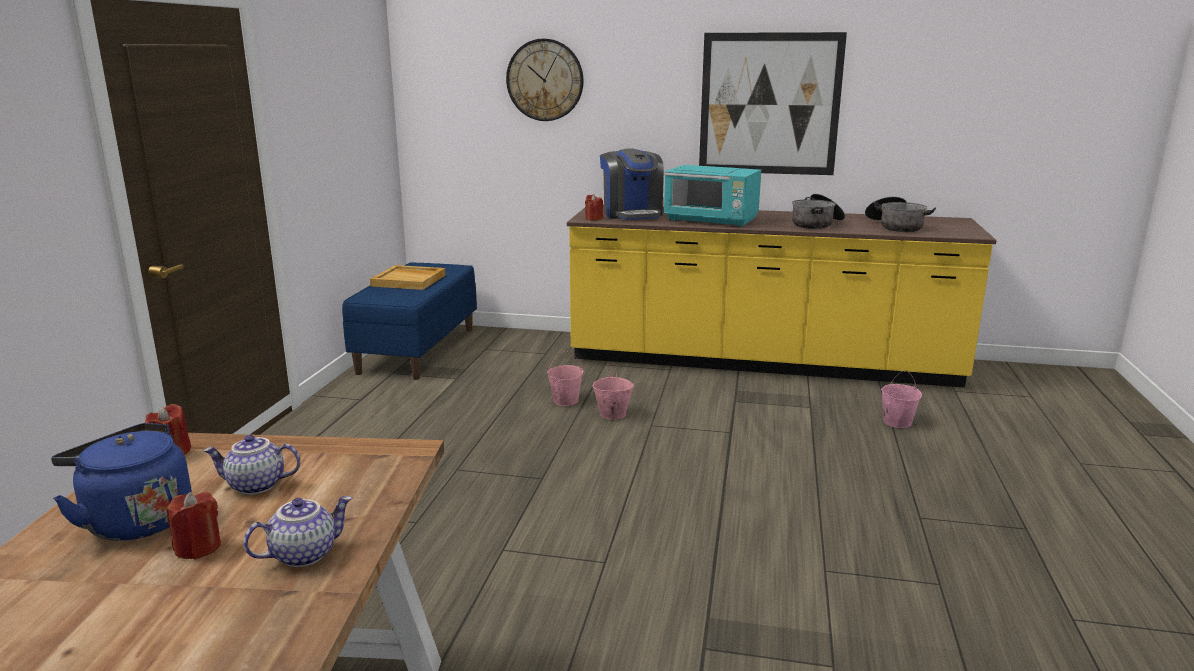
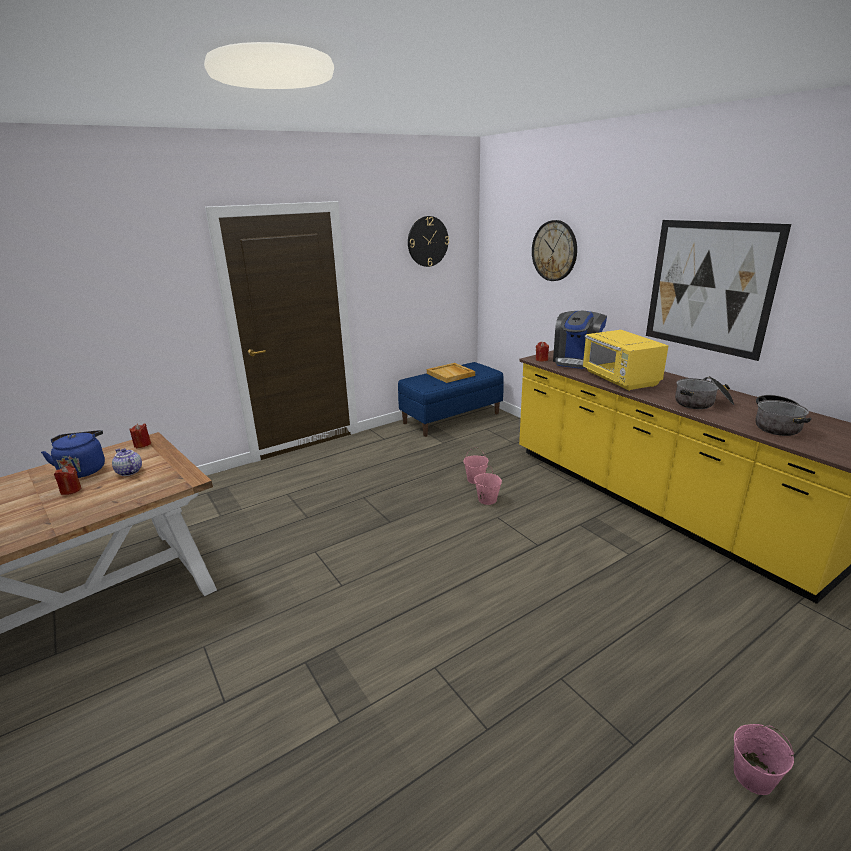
camera: 45 degrees right, 5 degrees up
teapot [243,496,352,567] -> none
turquoise microwave [664,165,761,227] -> yellow microwave [583,330,668,391]
pink bucket [881,370,922,428] -> pink bucket moved to [734,724,794,795]
none -> wall clock [408,216,449,267]

